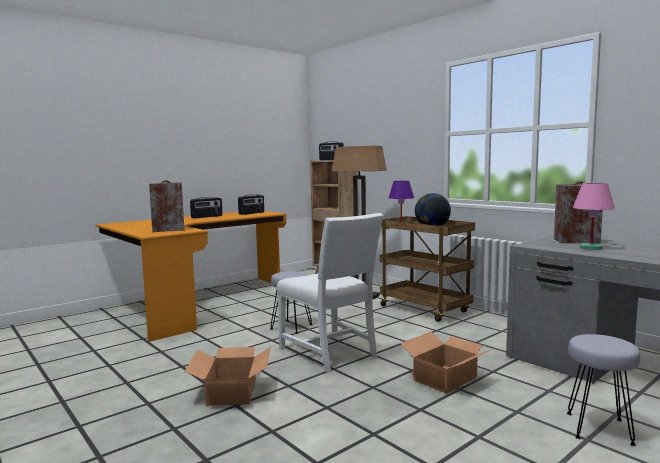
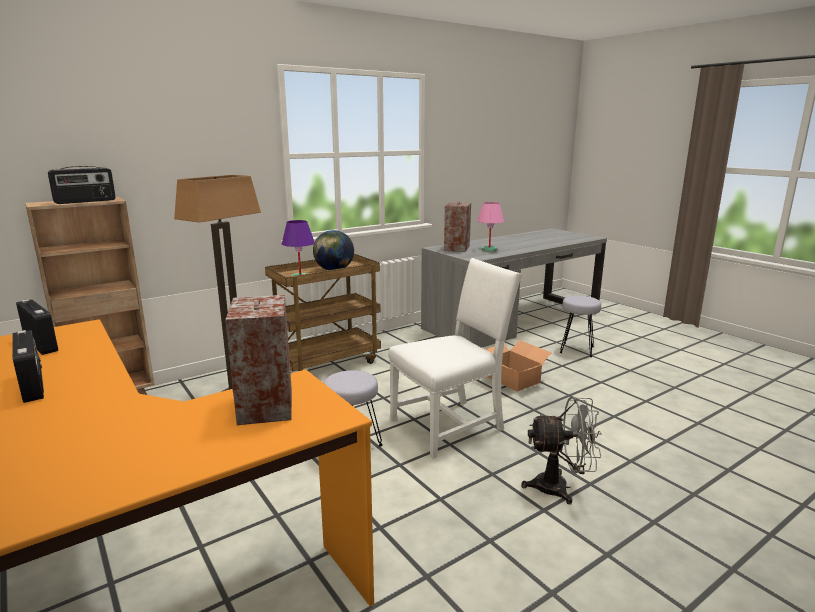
camera: 85 degrees left, 10 degrees up
cardboard box [185,347,271,406] -> grey fan [521,396,602,505]

